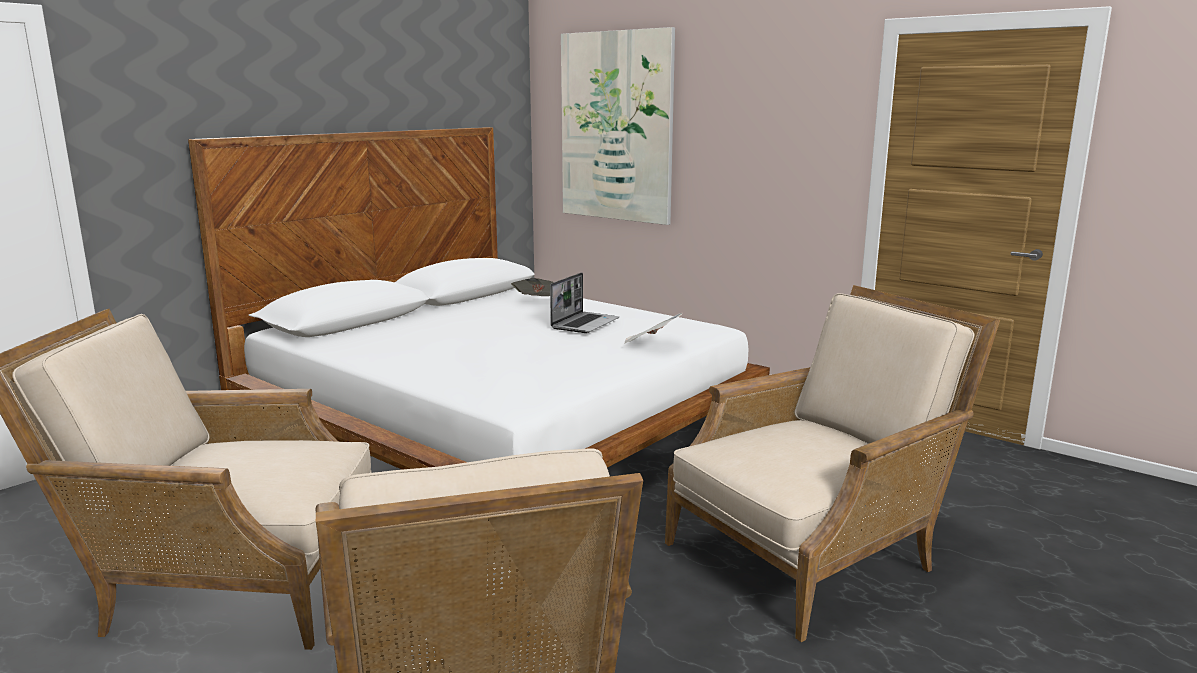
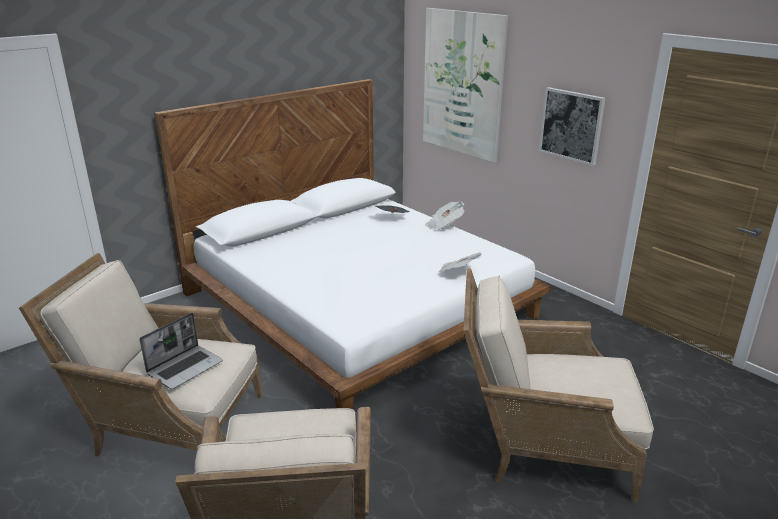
camera: 10 degrees right, 10 degrees up
laptop [550,272,619,333] -> laptop moved to [140,313,223,389]
beige armchair [665,285,1000,642] -> beige armchair turned 150 degrees counterclockwise [463,268,654,503]
none -> newspaper [425,202,465,230]
none -> picture [539,87,605,166]

